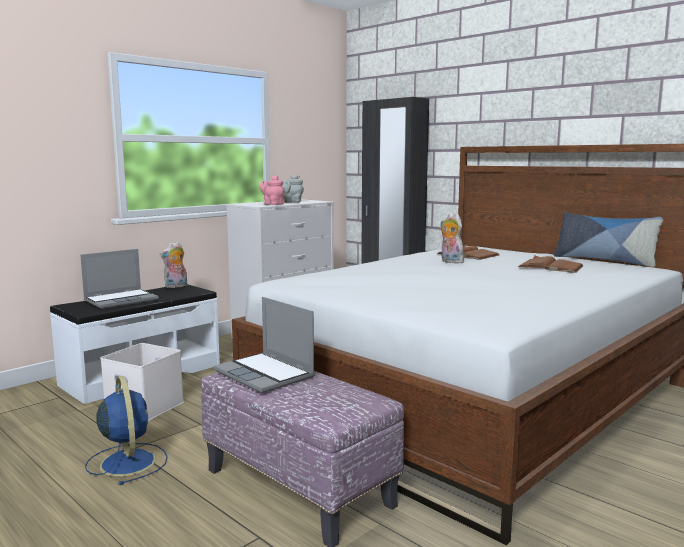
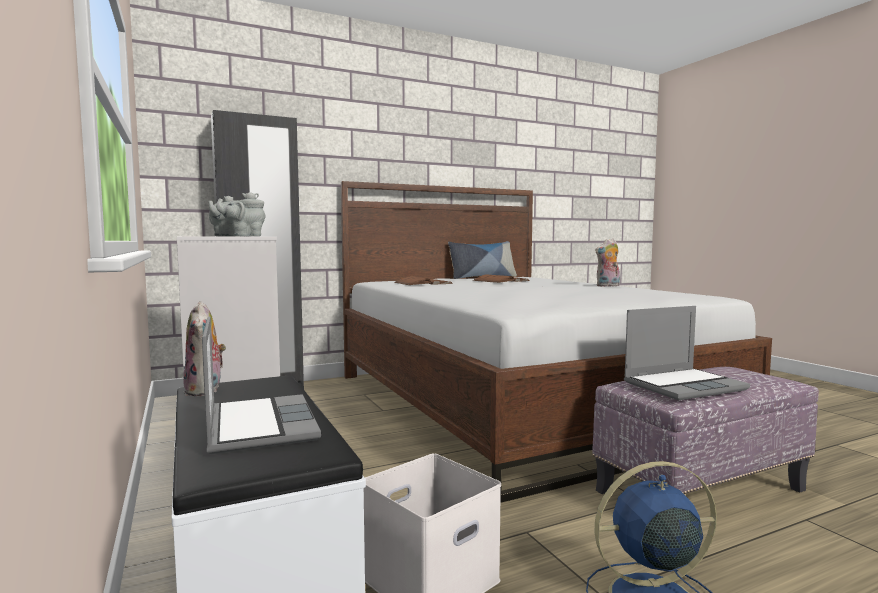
camera: 70 degrees left, 5 degrees down
pink teapot [259,175,284,205] -> grey teapot [216,192,266,236]
plush toy [440,213,464,264] -> plush toy moved to [595,239,620,287]

